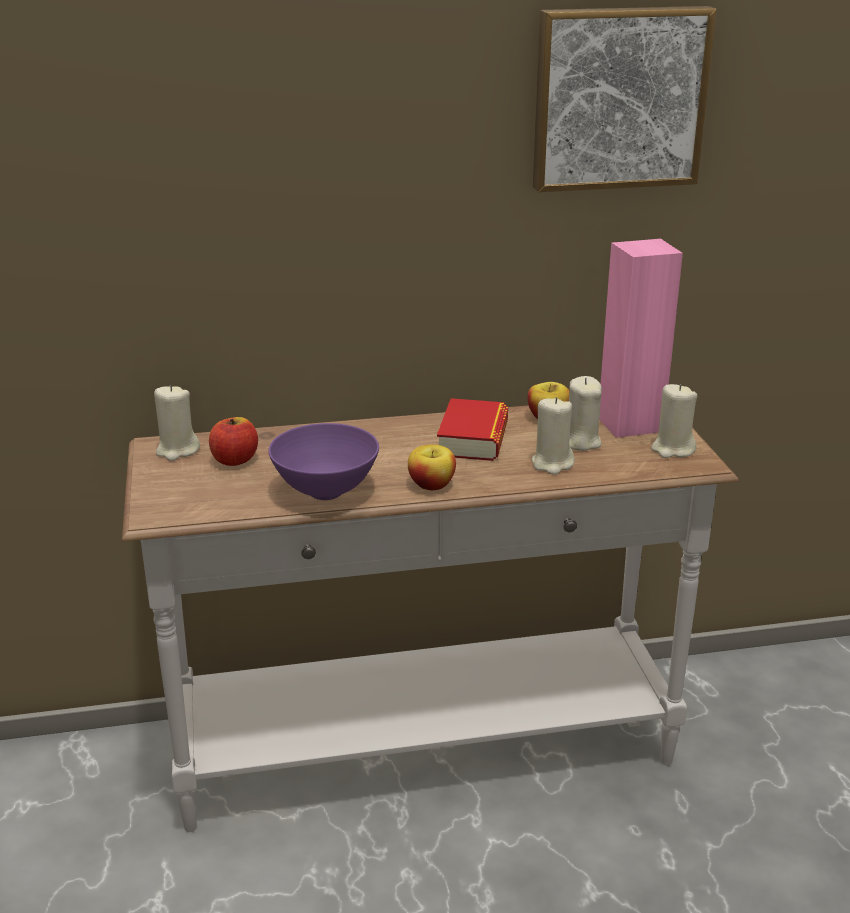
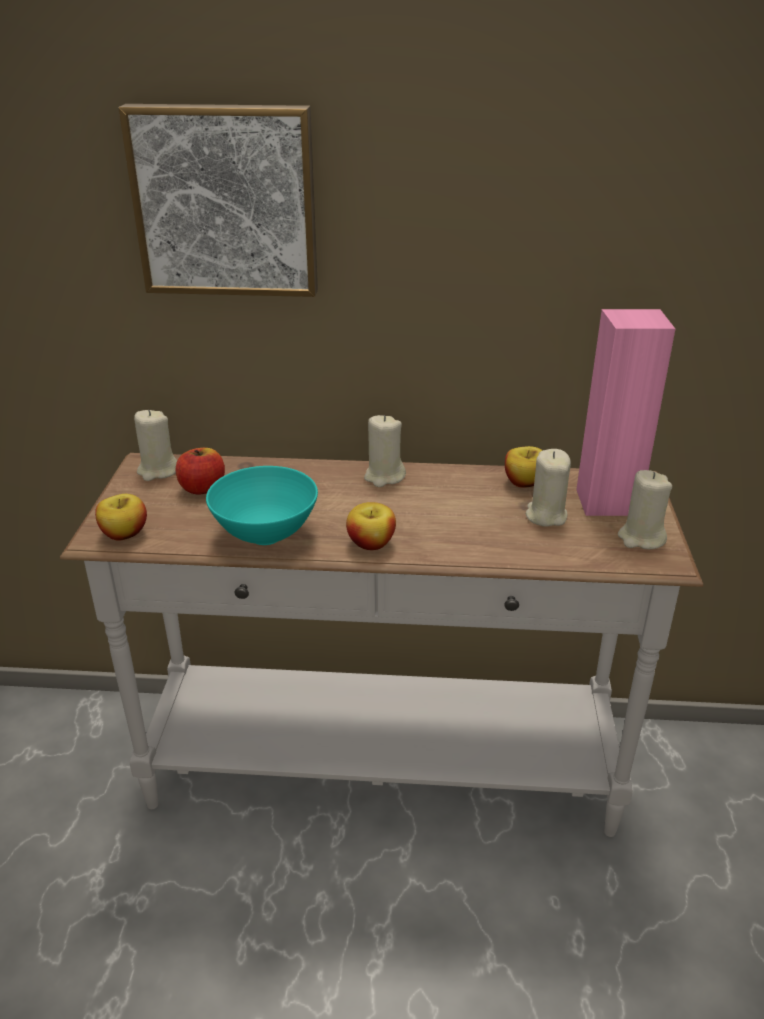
camera: 15 degrees right, 5 degrees up
purple bowl [268,423,379,500] -> turquoise bowl [206,466,318,545]
book [437,398,508,461] -> none
beige candle [532,397,575,475] -> beige candle moved to [364,415,406,487]
picture [533,6,716,192] -> picture moved to [118,104,318,297]
none -> apple [95,494,147,541]

